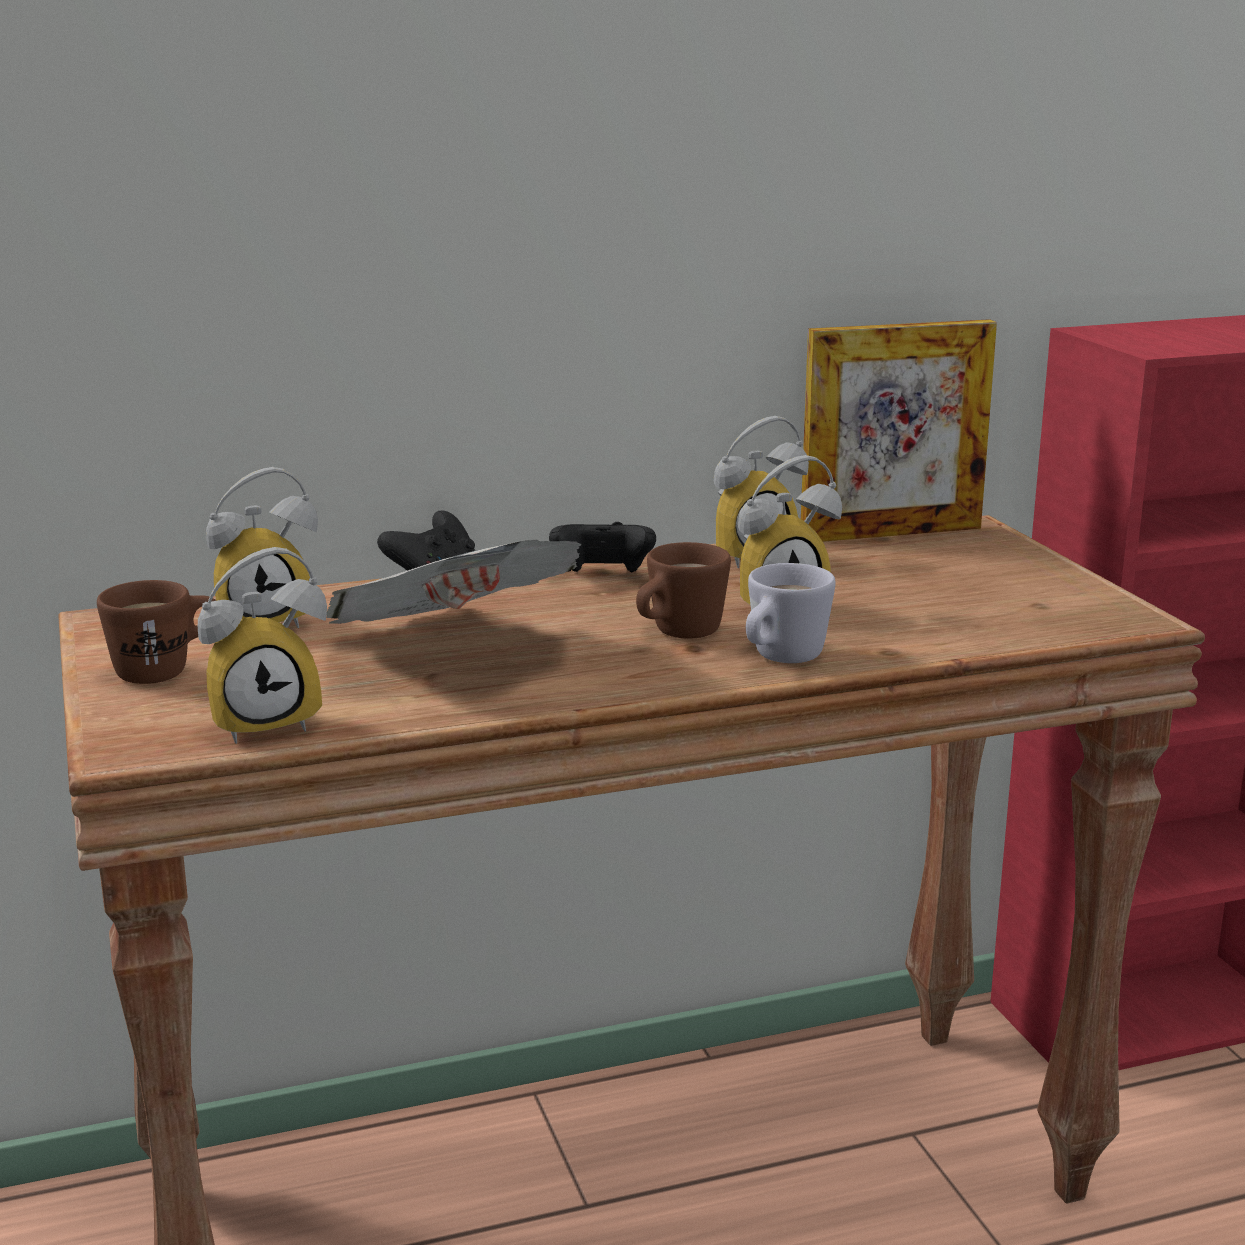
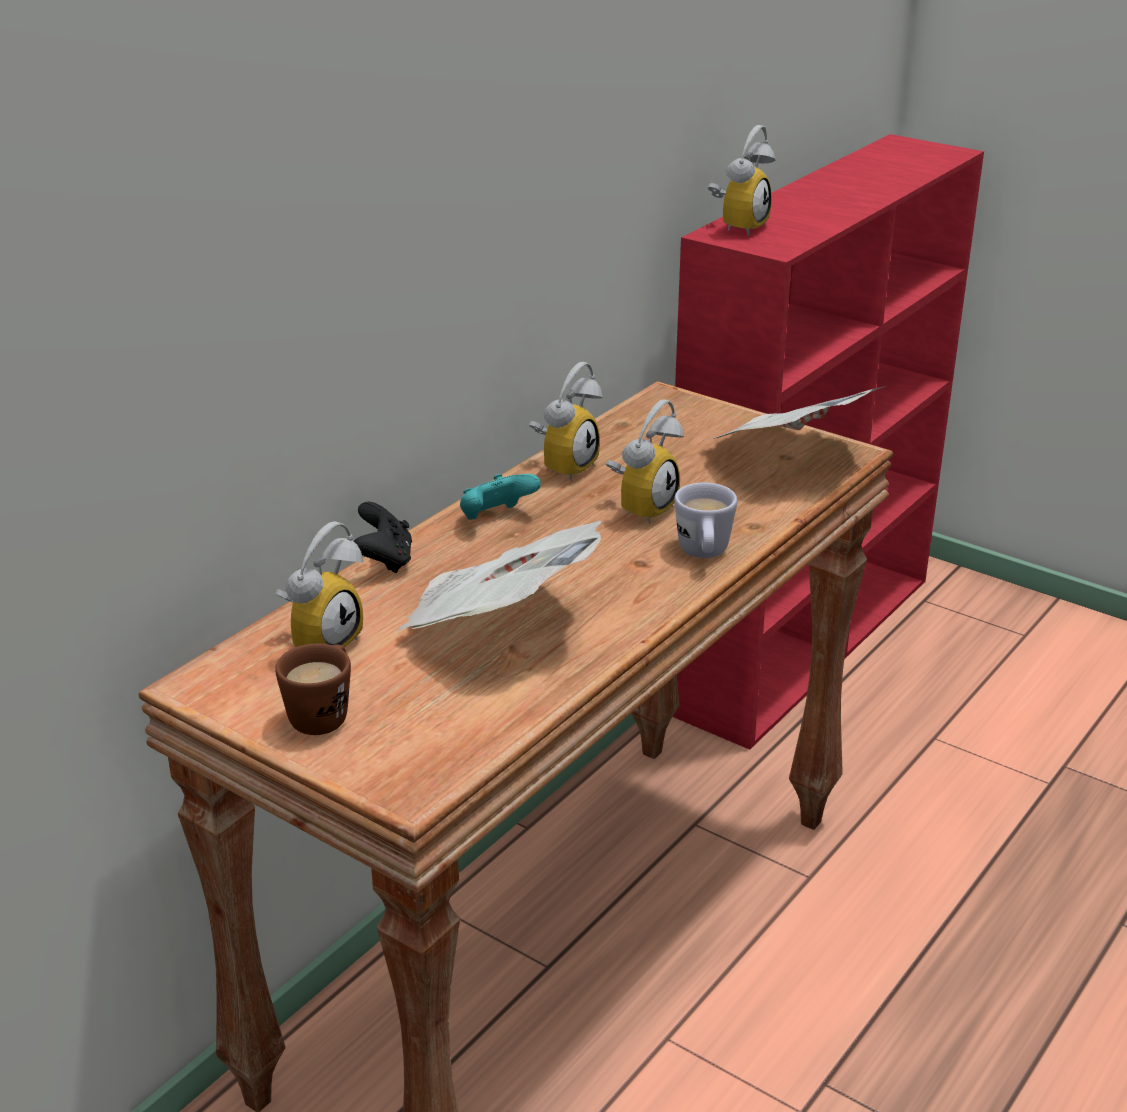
camera: 35 degrees left, 10 degrees up
alarm clock [198,547,327,744] -> alarm clock moved to [708,125,776,236]
black game controller [549,522,656,572] -> turquoise game controller [460,474,541,520]
brown mug [636,542,731,639] -> none
picture frame [801,319,997,542] -> none
none -> newspaper [708,386,886,440]

